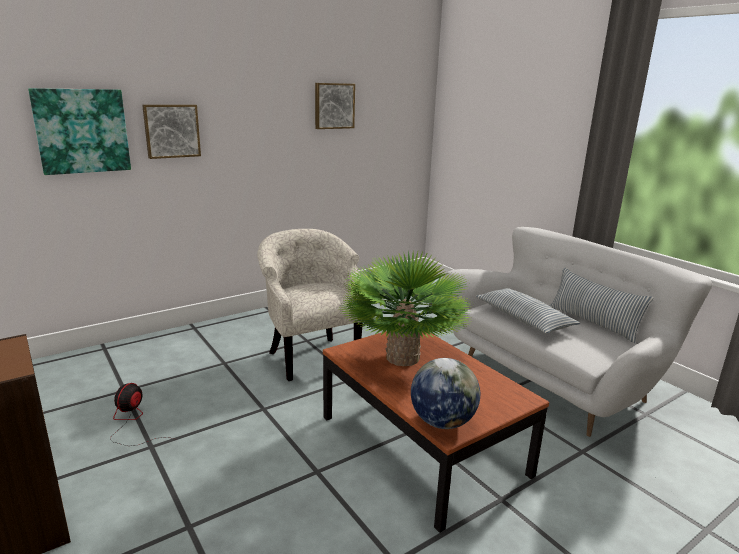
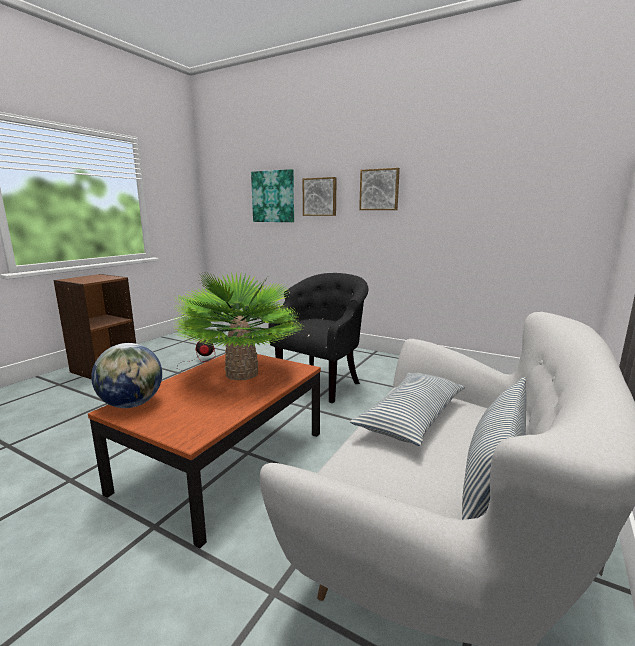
camera: 65 degrees right, 5 degrees down
beige armchair [257,229,363,381] -> black armchair [269,273,369,403]
picture [315,83,355,129] -> picture moved to [359,168,400,210]

